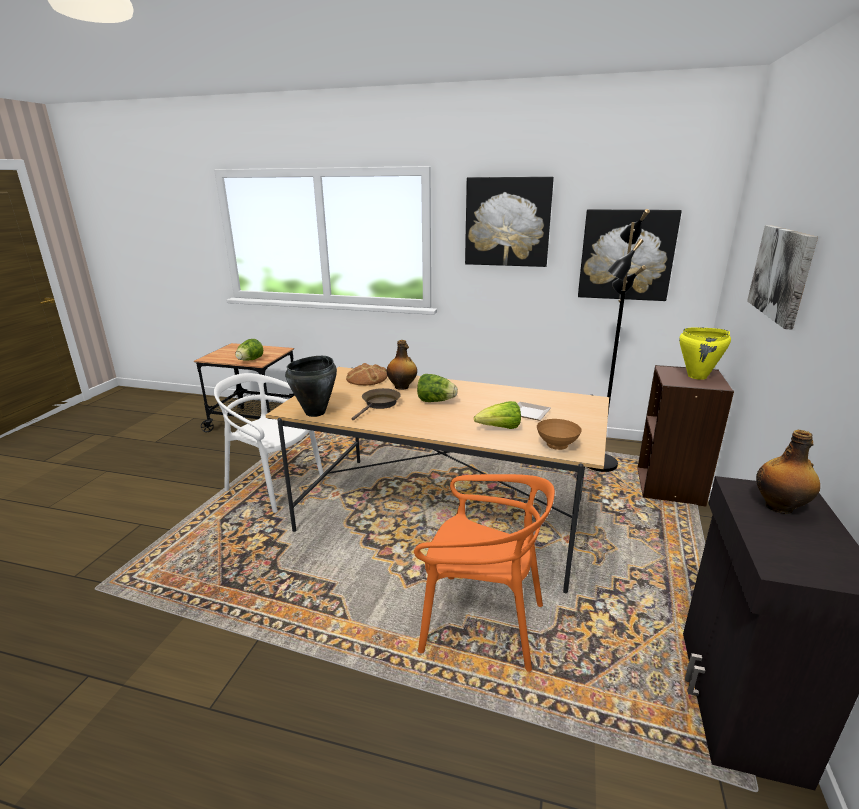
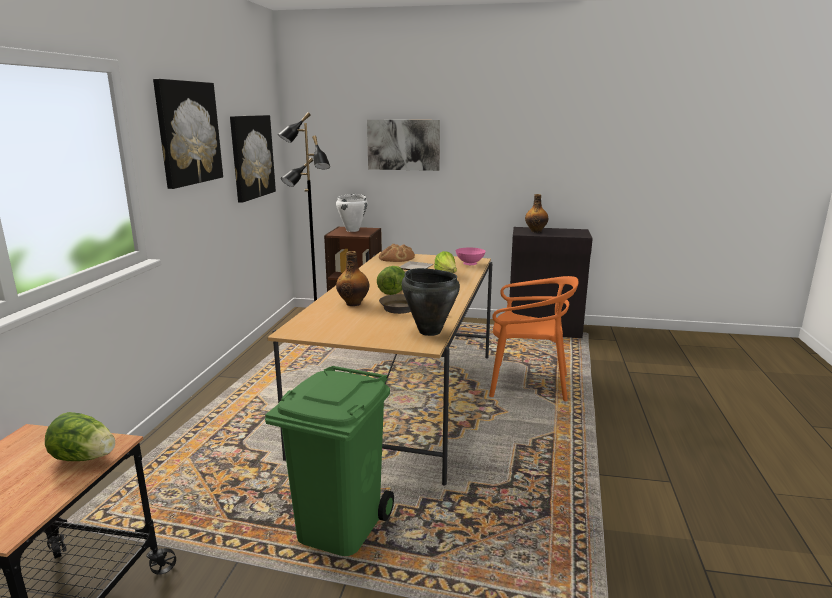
camera: 95 degrees left, 5 degrees down
white chair [214,373,324,513] -> green trash can [265,366,394,556]
bread [346,363,387,385] -> bread moved to [379,244,415,262]
orange chair [414,474,555,672] -> orange chair turned 90 degrees clockwise [489,276,578,401]
brown bowl [537,419,582,450] -> pink bowl [456,248,485,265]
yellow cooking pot [679,327,731,380] -> white cooking pot [336,194,368,232]

